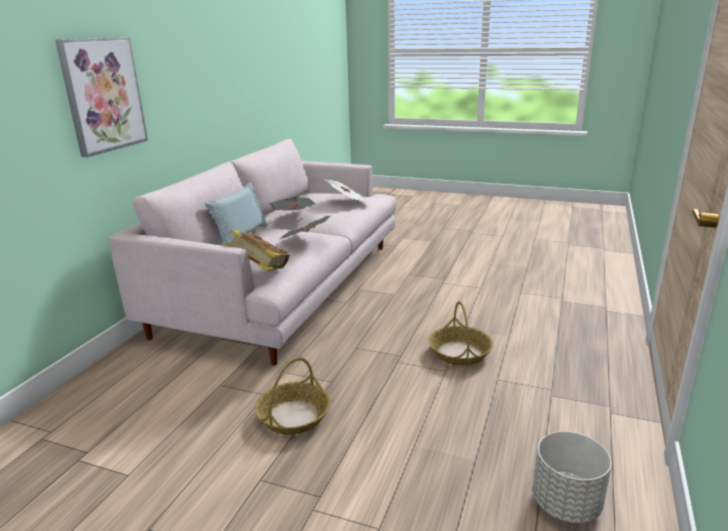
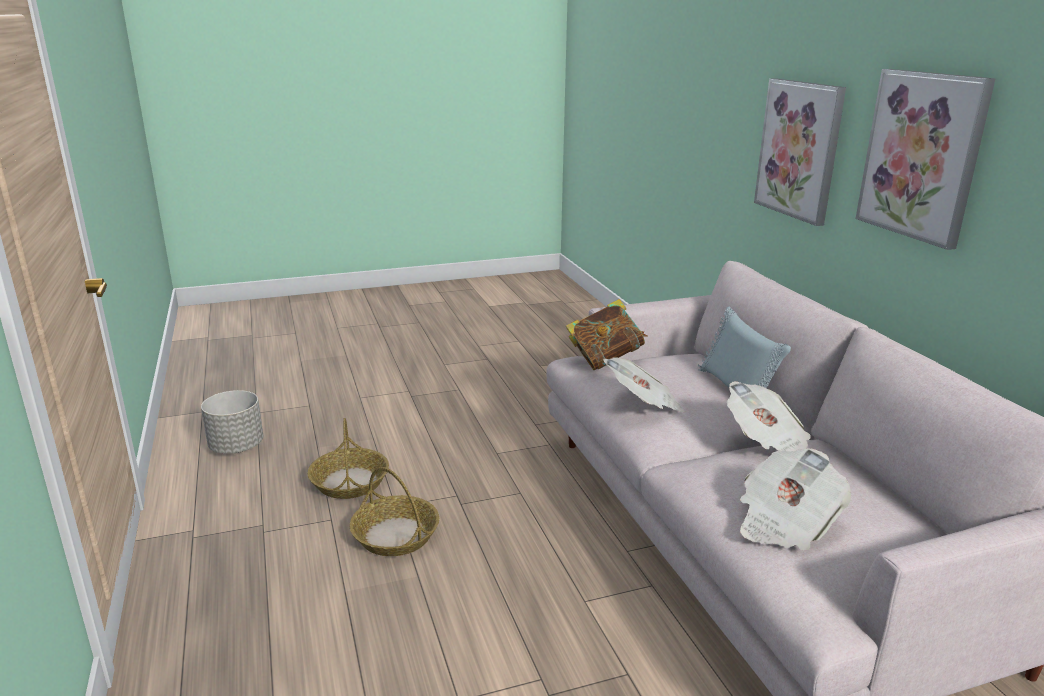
camera: 140 degrees right, 0 degrees up
basket [255,357,330,435] -> basket moved to [308,418,389,499]
none -> picture [855,69,996,250]

